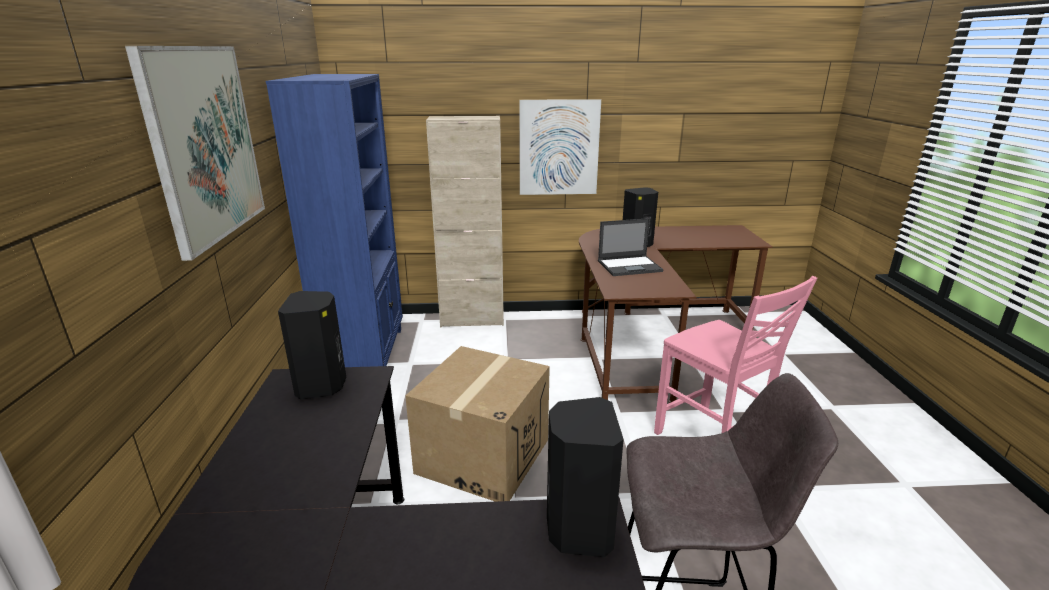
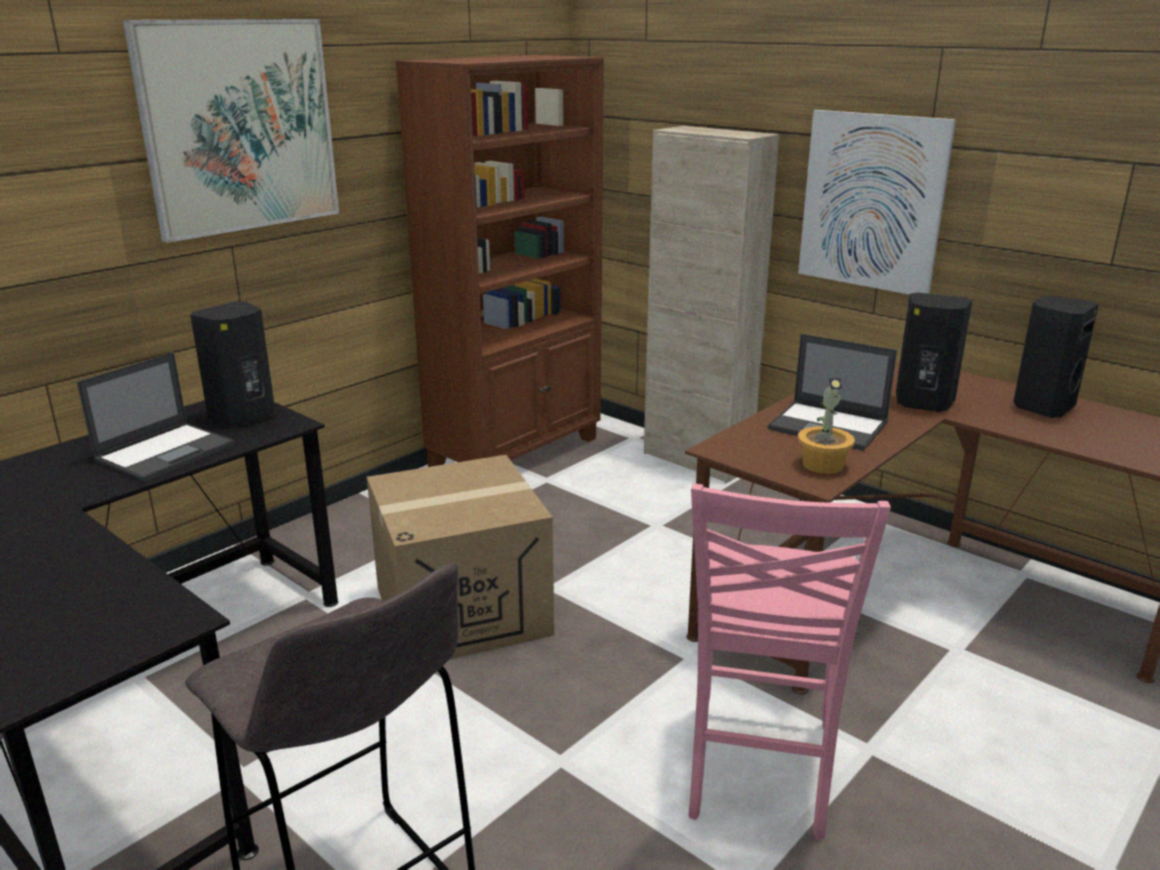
camera: 45 degrees right, 0 degrees up
blue bookcase [266,74,403,367] -> brown bookcase [395,55,604,467]
black speaker [547,397,624,557] -> black speaker moved to [1013,296,1099,418]
none -> laptop [77,352,235,482]
none -> potted plant [797,378,855,474]

